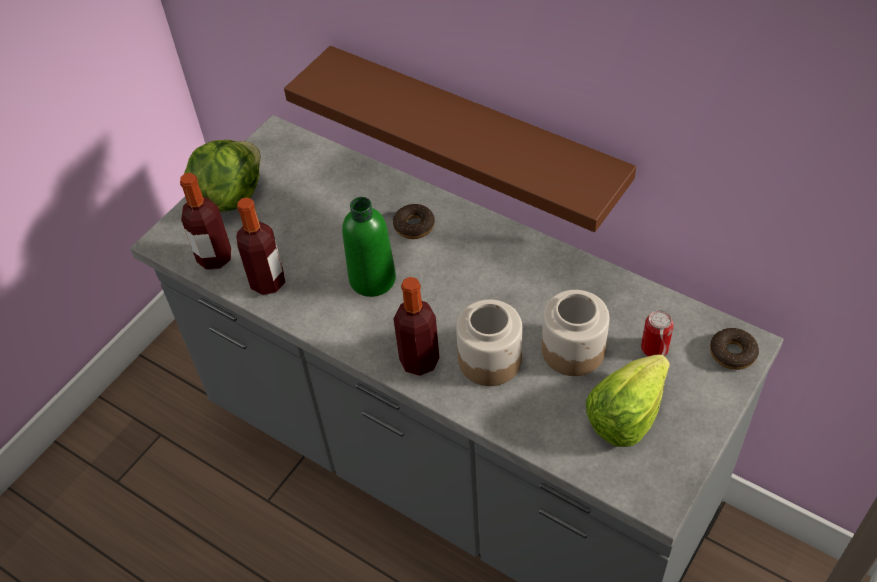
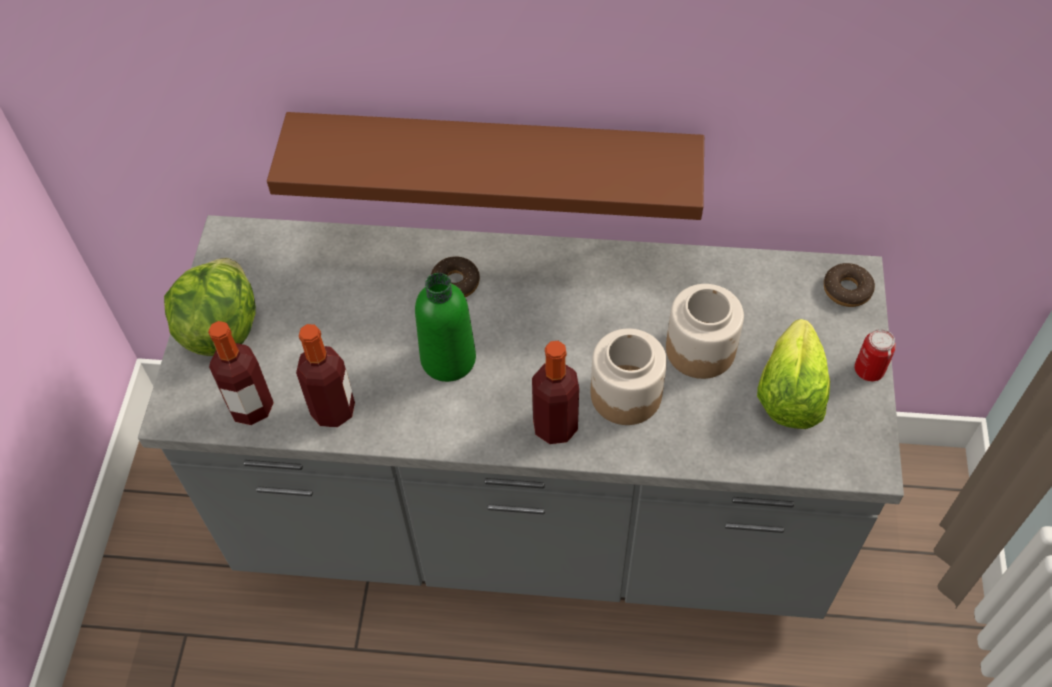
camera: 30 degrees left, 5 degrees up
can [641,310,674,356] -> can moved to [854,329,896,381]

